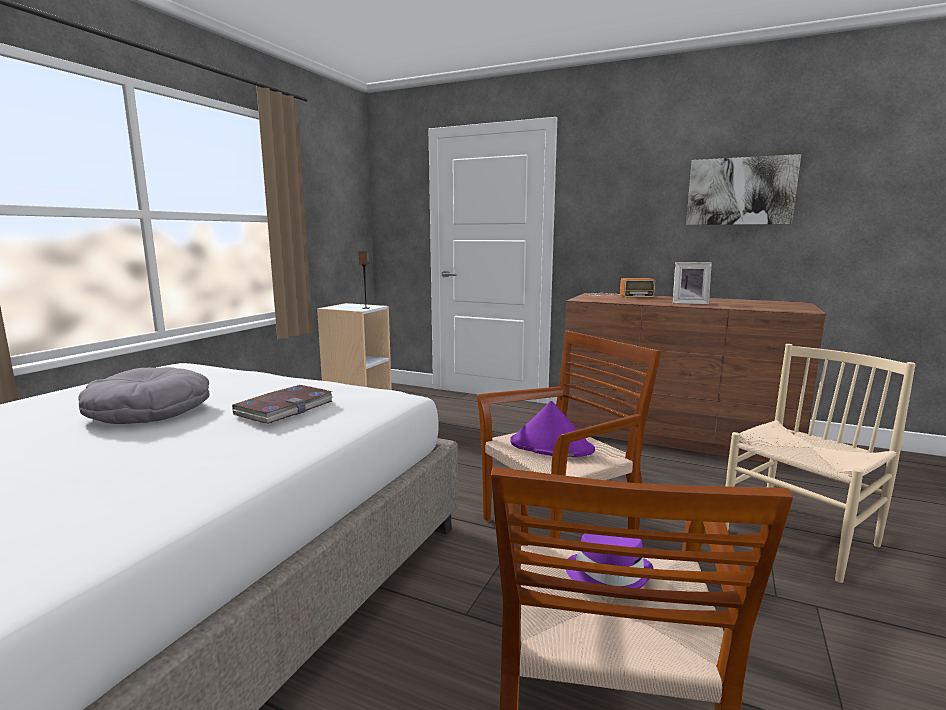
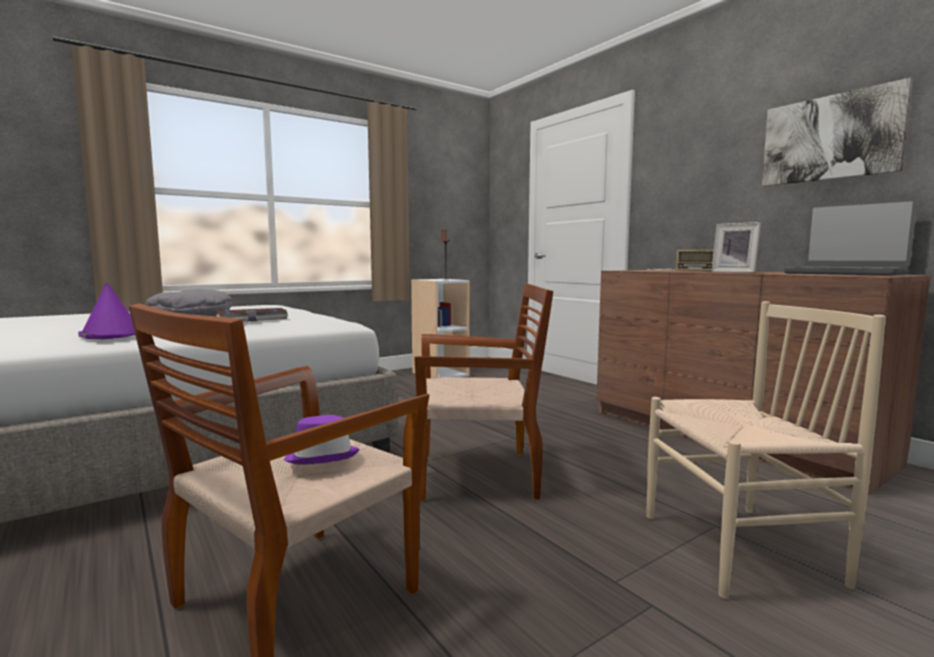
camera: 30 degrees right, 5 degrees down
purple hat [510,401,595,457] -> purple hat moved to [78,283,135,339]
none -> laptop [784,198,918,276]

